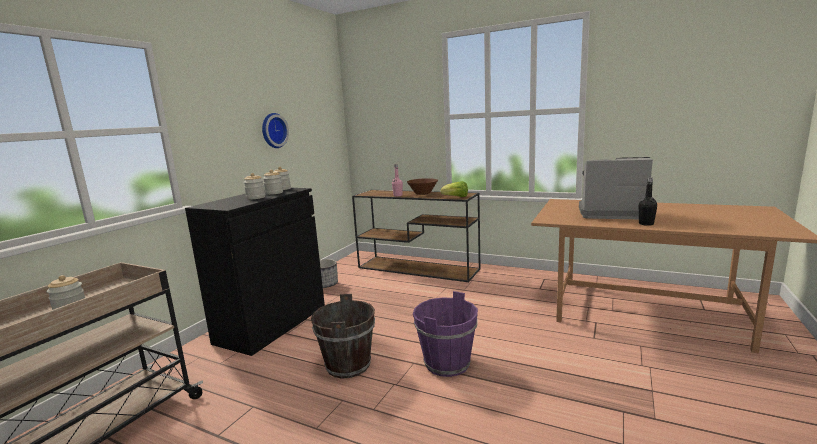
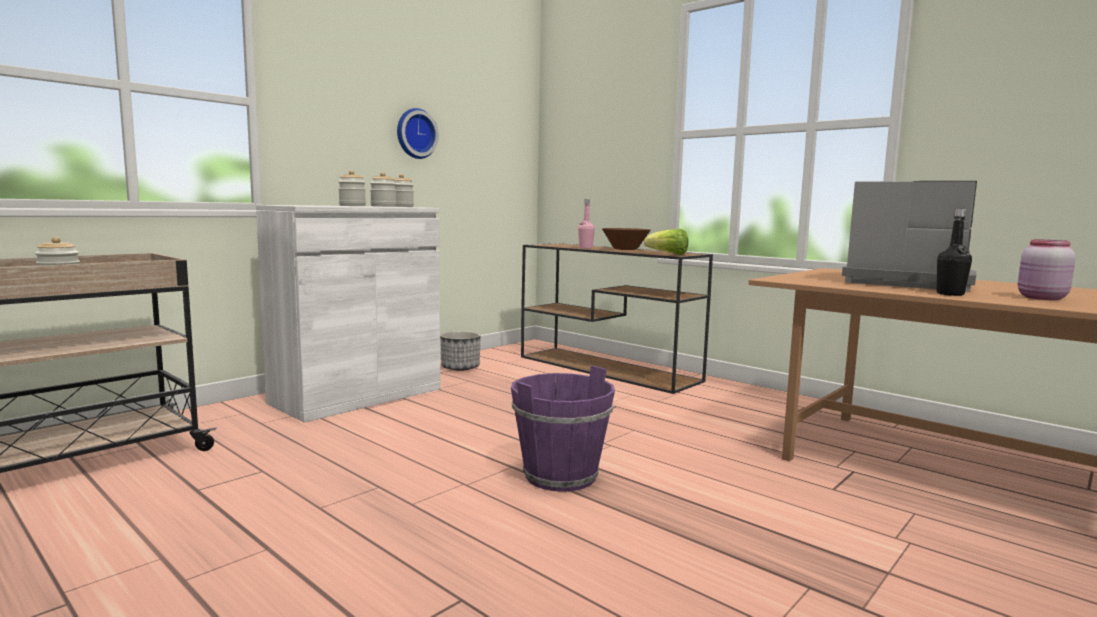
camera: 15 degrees right, 5 degrees down
black cabinet [185,188,325,356] -> white cabinet [256,205,440,423]
brown bucket [311,294,375,379] -> none
none -> pink jar [1018,239,1076,300]

